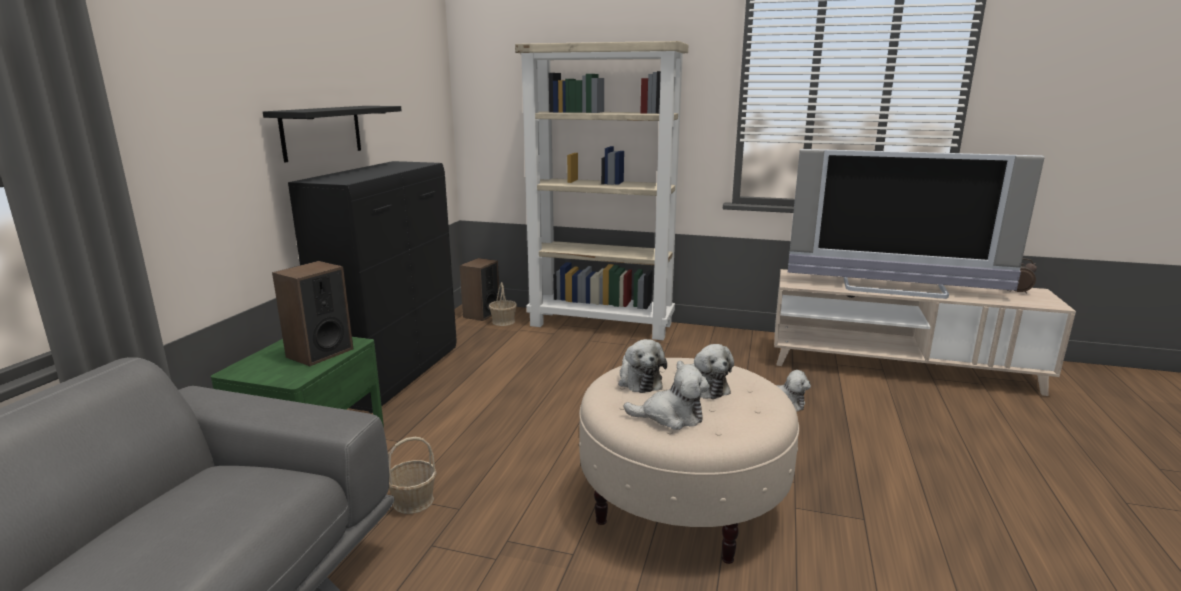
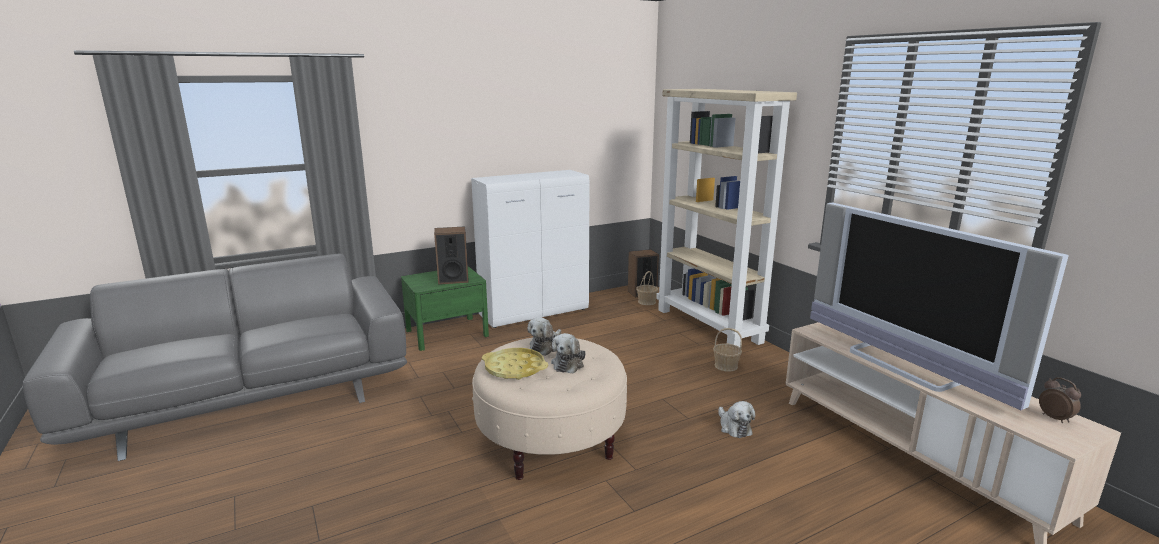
camera: 45 degrees right, 0 degrees up
black shelf [263,106,402,162] -> none
black cabinet [288,161,457,413] -> white cabinet [471,170,590,328]
basket [388,437,436,514] -> basket moved to [713,328,742,372]
plush toy [623,364,710,430] -> yellow tray [482,348,548,380]

